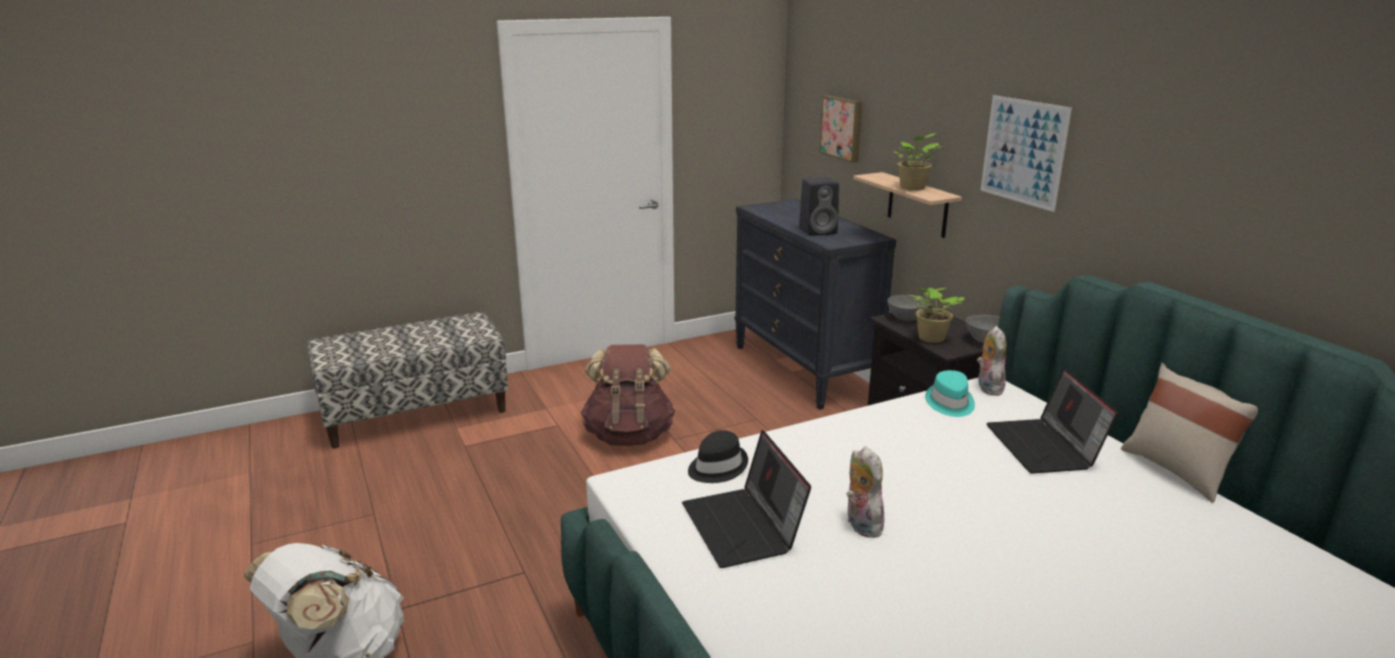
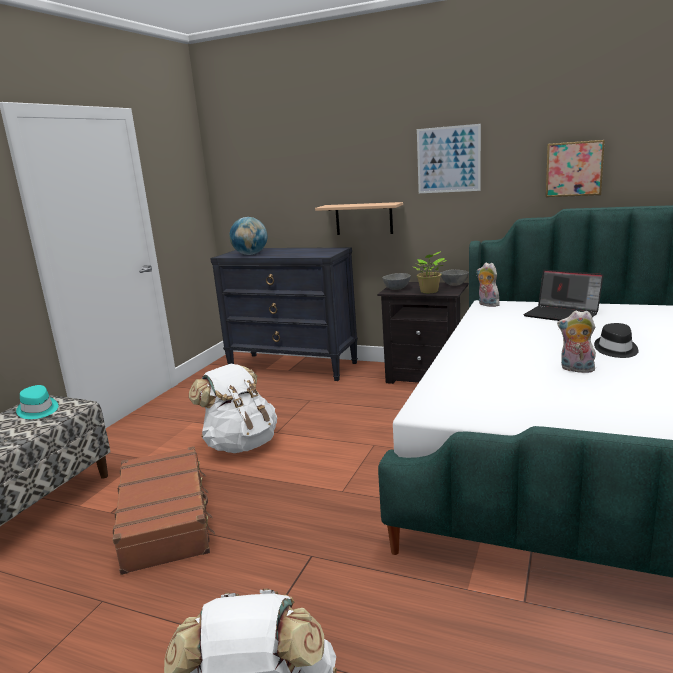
camera: 40 degrees left, 5 degrees down
brown backpack [581,344,675,446] -> white backpack [189,364,277,453]
laptop [682,430,811,568] -> none
black hat [688,430,748,483] -> black hat moved to [594,323,638,358]
black speaker [799,177,839,236] -> none
picture [819,95,863,163] -> picture moved to [546,140,605,197]
potted plant [893,133,943,191] -> none
turquoise hat [925,370,975,417] -> turquoise hat moved to [16,385,58,419]
beige pillow [1121,362,1258,503] -> none
none -> brown suitcase [113,446,215,575]
none -> globe [229,217,267,255]

